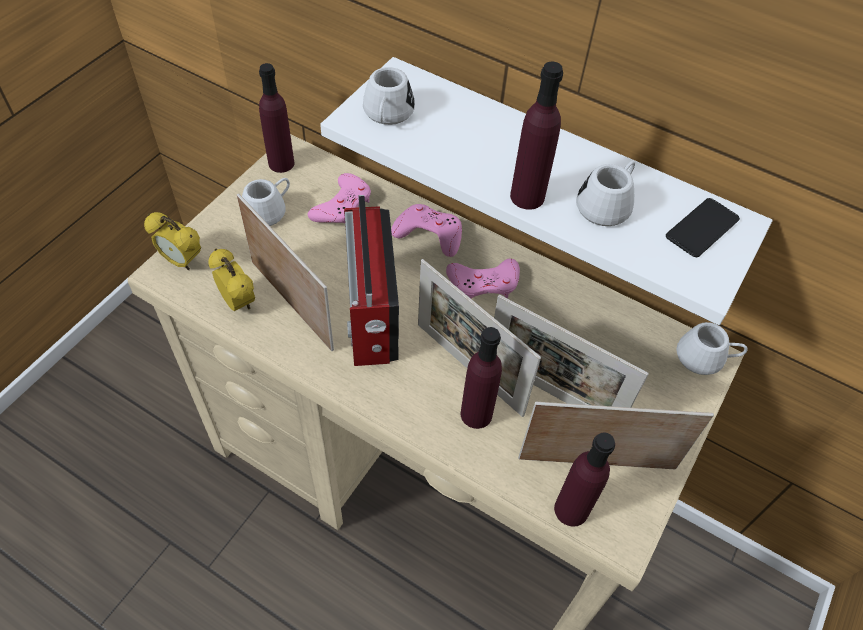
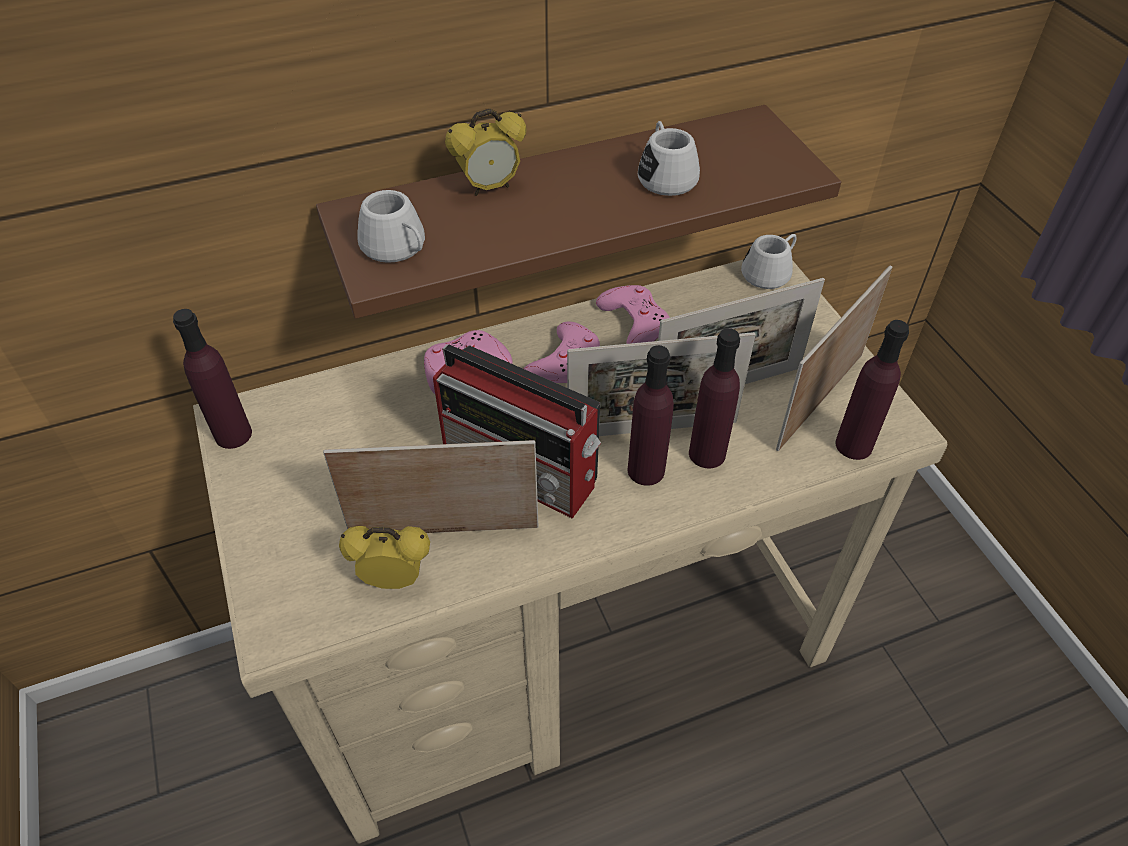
camera: 50 degrees left, 5 degrees down
alarm clock [144,212,201,270] -> alarm clock moved to [445,108,527,196]
white mug [242,178,290,226] -> none
pink game controller [308,173,371,223] -> pink game controller moved to [596,285,670,344]
white shelf [320,57,773,325] -> brown shelf [316,105,841,319]
purple bottle [510,61,563,210] -> purple bottle moved to [628,345,674,486]
phone [666,198,740,257] -> none

